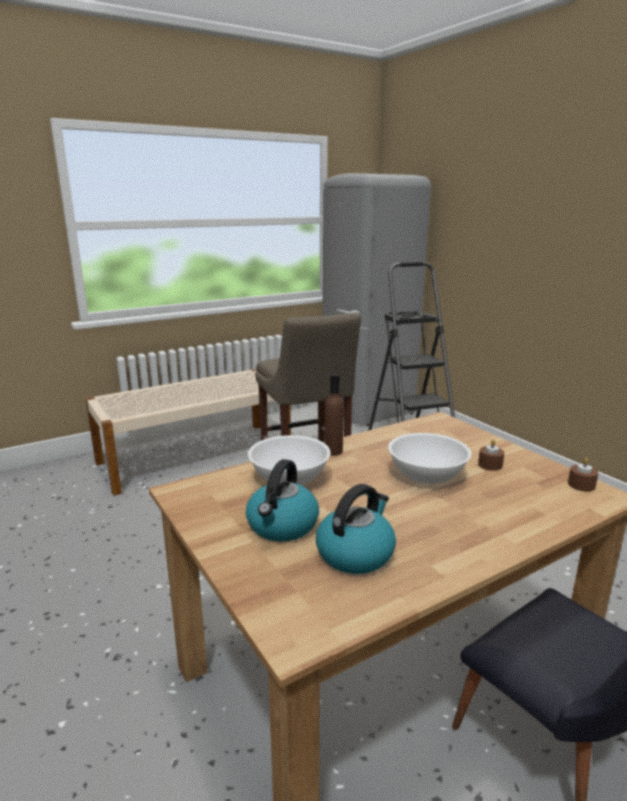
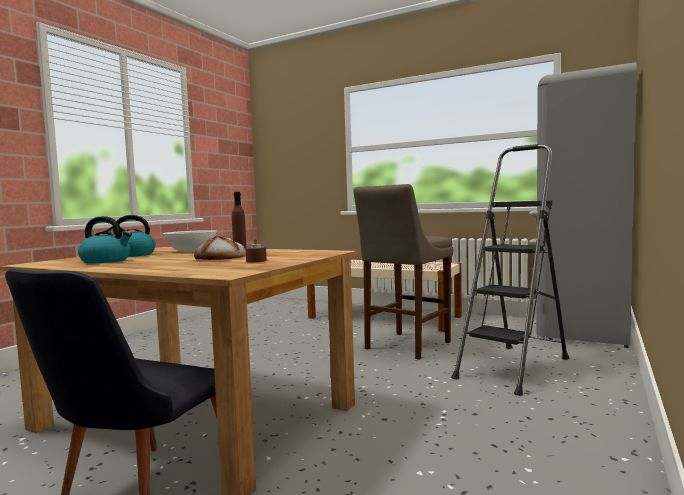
camera: 60 degrees right, 15 degrees down
white bowl [388,433,471,484] -> bread [194,236,246,260]
brown candle [568,458,598,492] -> none

